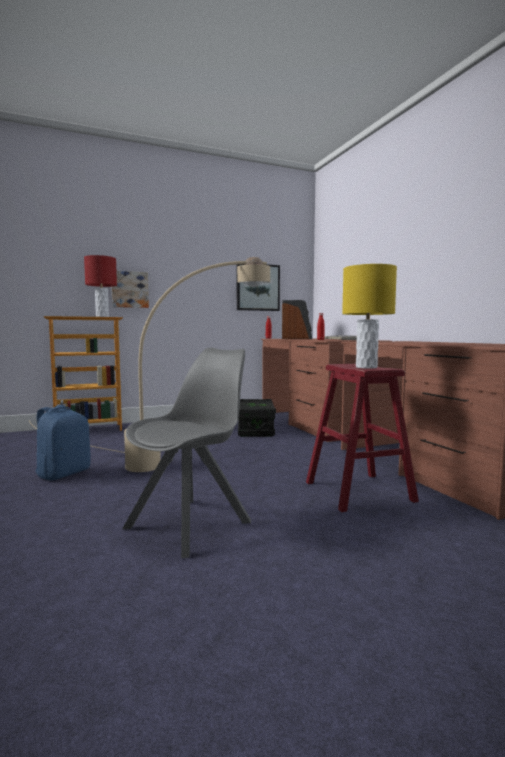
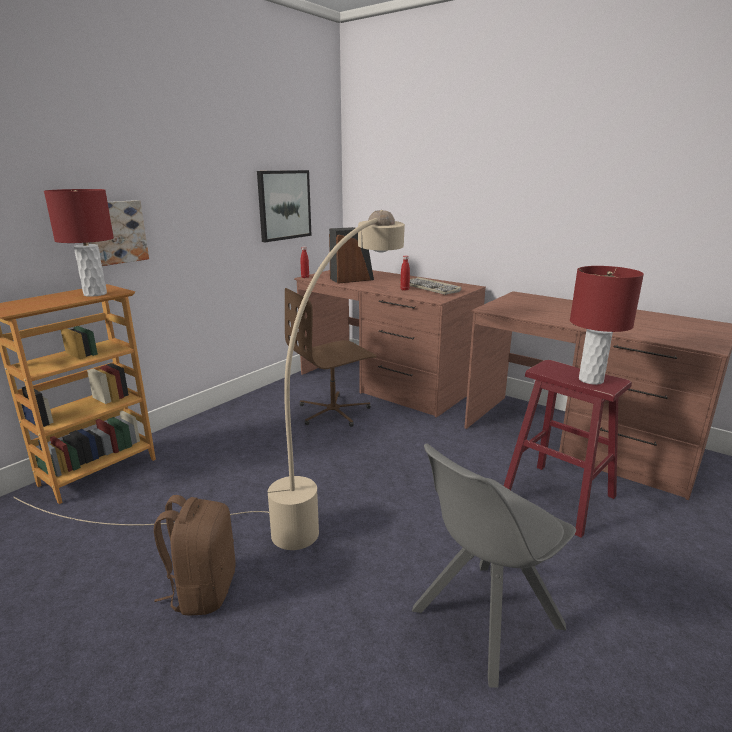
camera: 30 degrees left, 15 degrees up
blue backpack [36,405,91,481] -> brown backpack [154,495,236,616]
grey chair [122,348,251,558] -> grey chair turned 135 degrees counterclockwise [412,443,576,688]
black storage box [238,399,276,437] -> brown office chair [285,288,377,427]
yellow table lamp [342,264,397,368] -> red table lamp [570,266,644,385]

